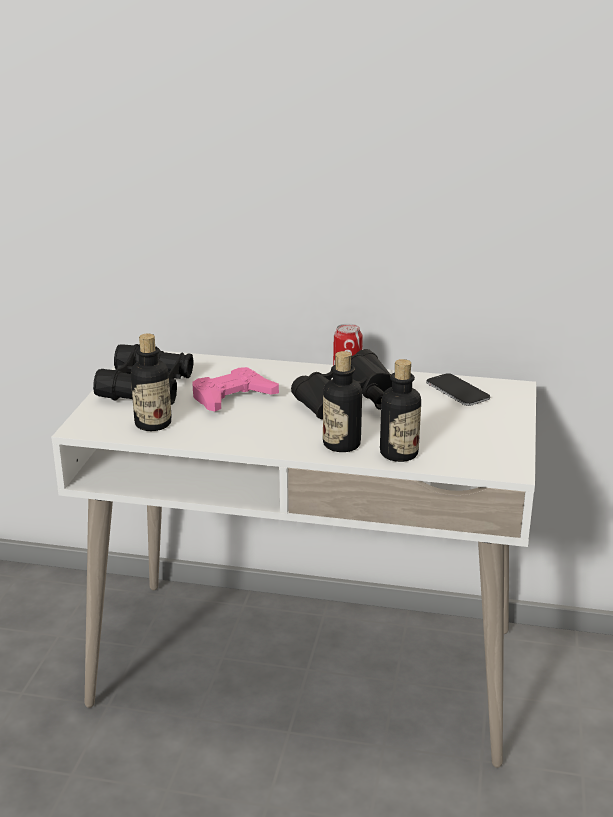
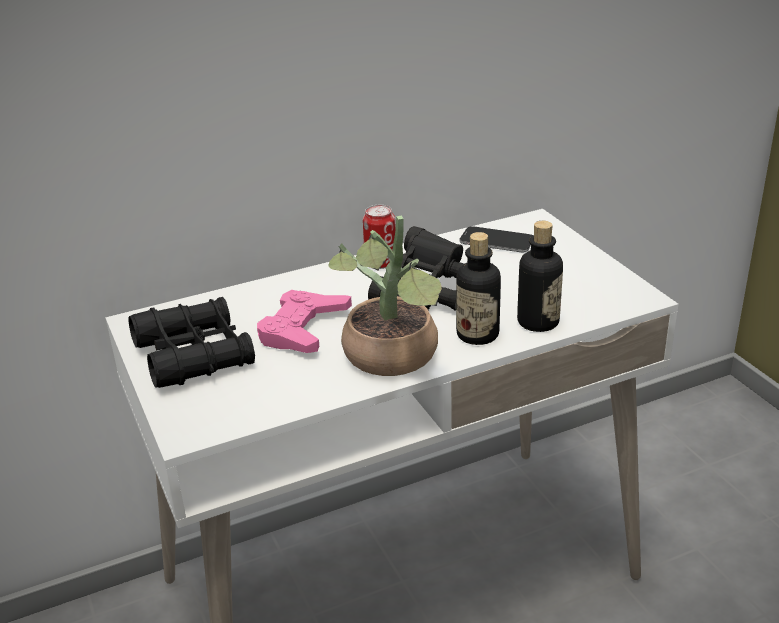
camera: 35 degrees left, 5 degrees up
bottle [131,334,171,431] -> none
none -> potted plant [328,215,442,376]

